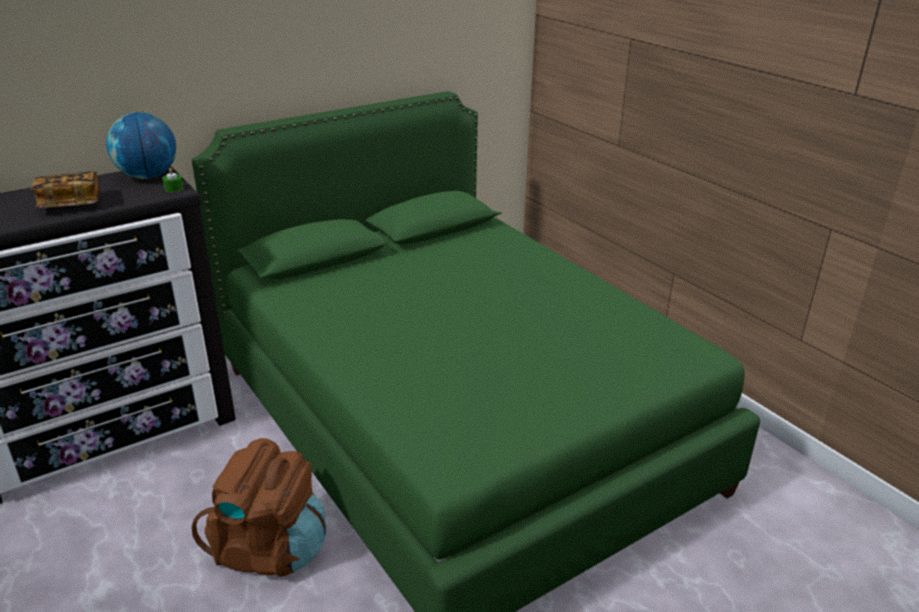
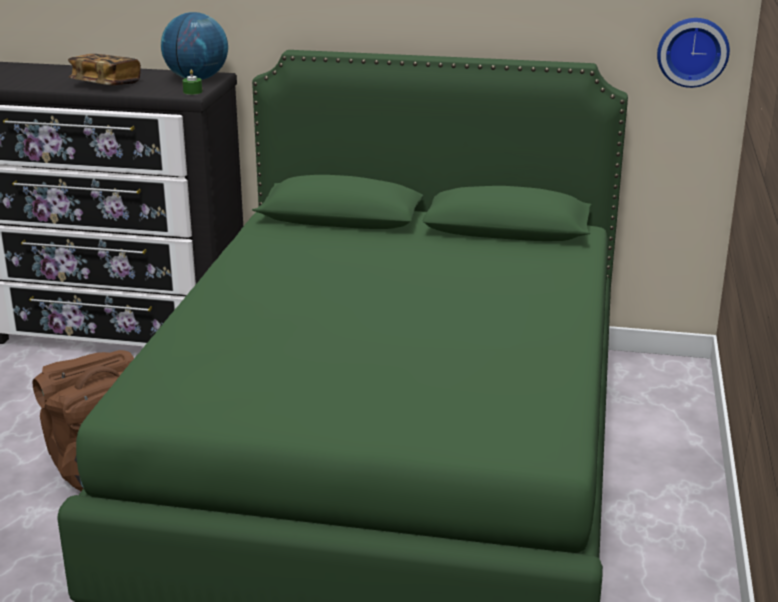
camera: 45 degrees right, 5 degrees down
none -> wall clock [657,18,730,88]

